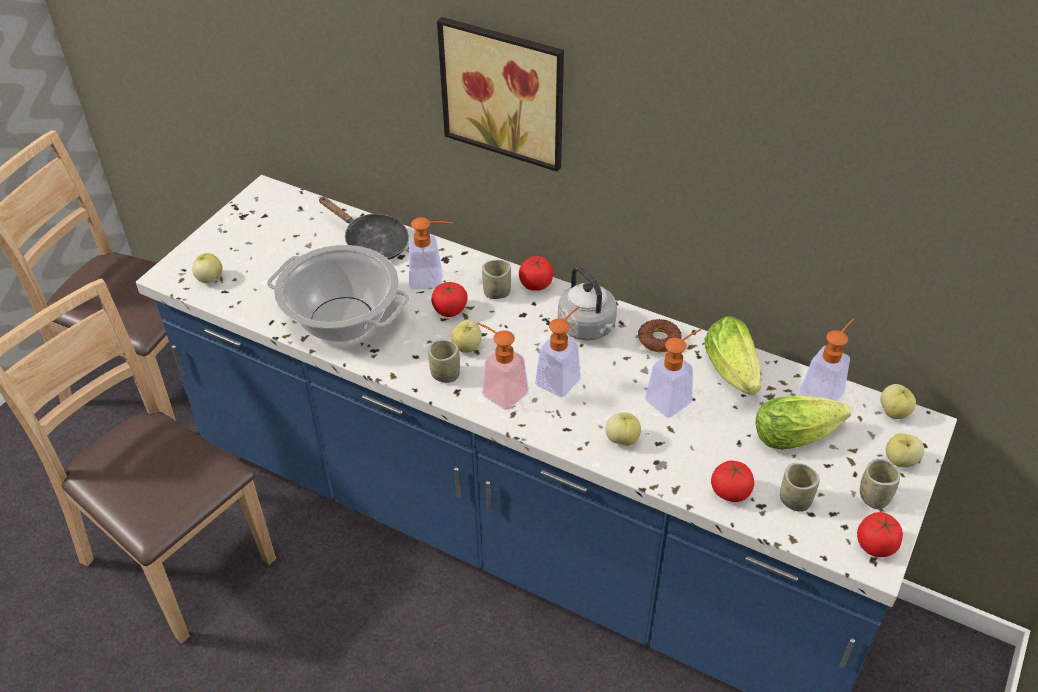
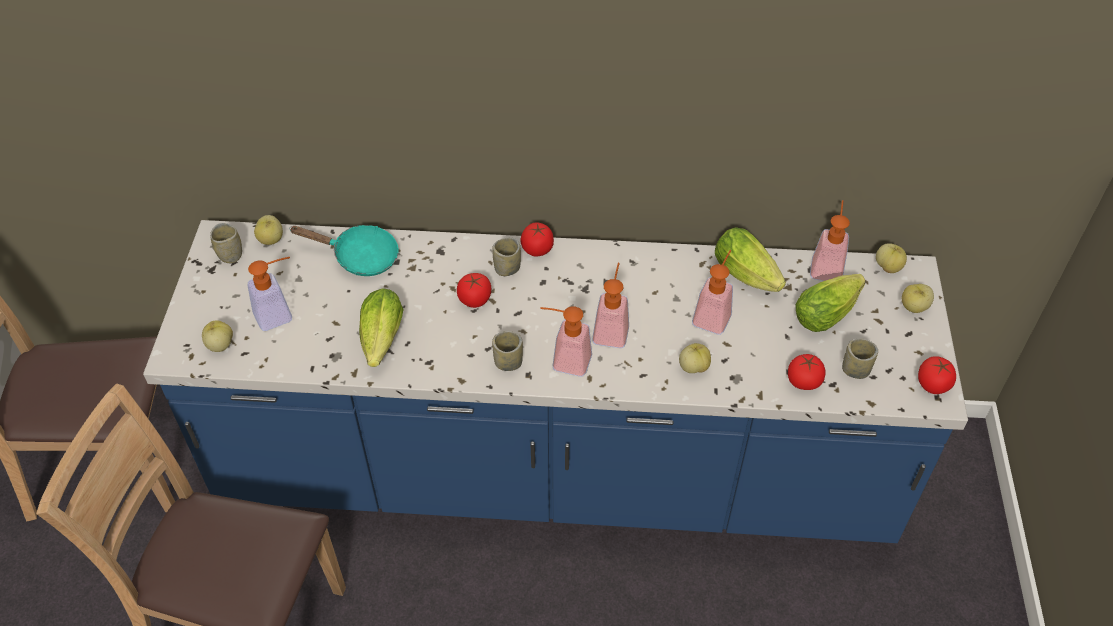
camera: 25 degrees left, 5 degrees up
cooking pot [267,245,409,342] -> lettuce [359,288,403,367]
black frying pan [319,197,409,260] -> turquoise frying pan [289,225,399,276]
soap dispenser [409,217,453,289] -> soap dispenser moved to [247,257,292,331]
picture [437,17,564,172] -> none
apple [451,320,482,353] -> apple moved to [254,215,283,245]
grey kettle [558,266,617,340] -> none
donut [638,319,682,352] -> none
cup [860,458,900,509] -> cup moved to [210,223,242,263]

